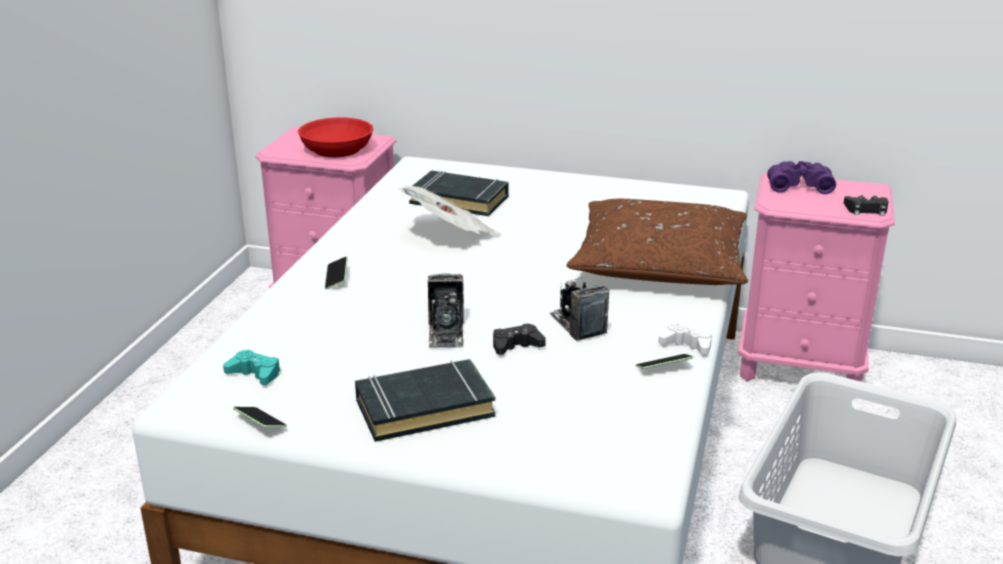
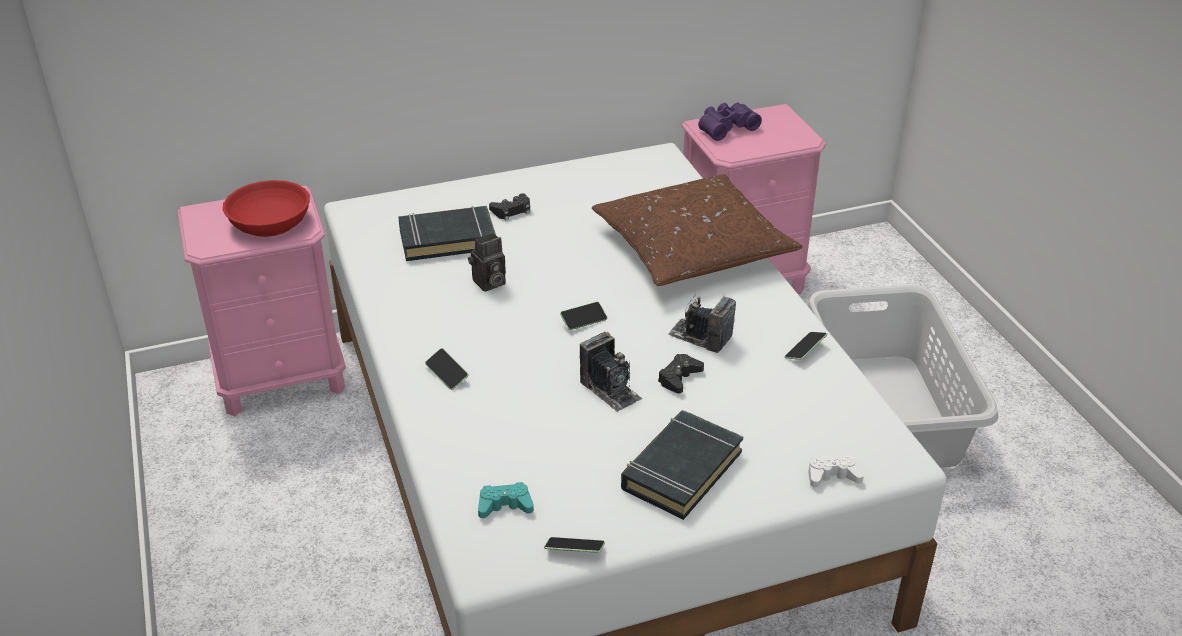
camera: 35 degrees left, 10 degrees up
newspaper [398,186,501,234] -> camera [468,233,506,292]
white game controller [659,322,712,355] -> white game controller moved to [808,453,864,487]
black game controller [844,195,889,216] -> black game controller moved to [489,193,530,221]
none -> phone [560,302,607,330]

